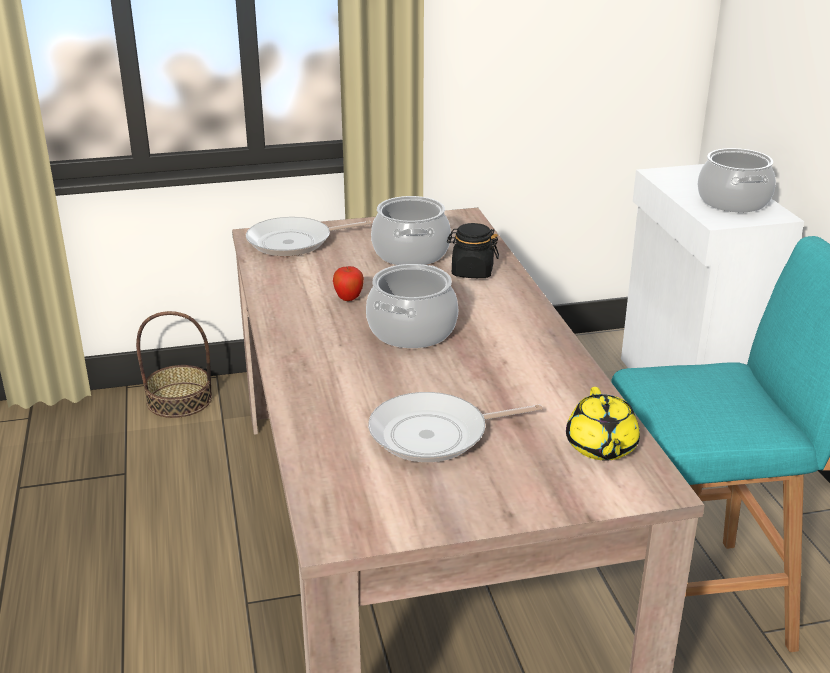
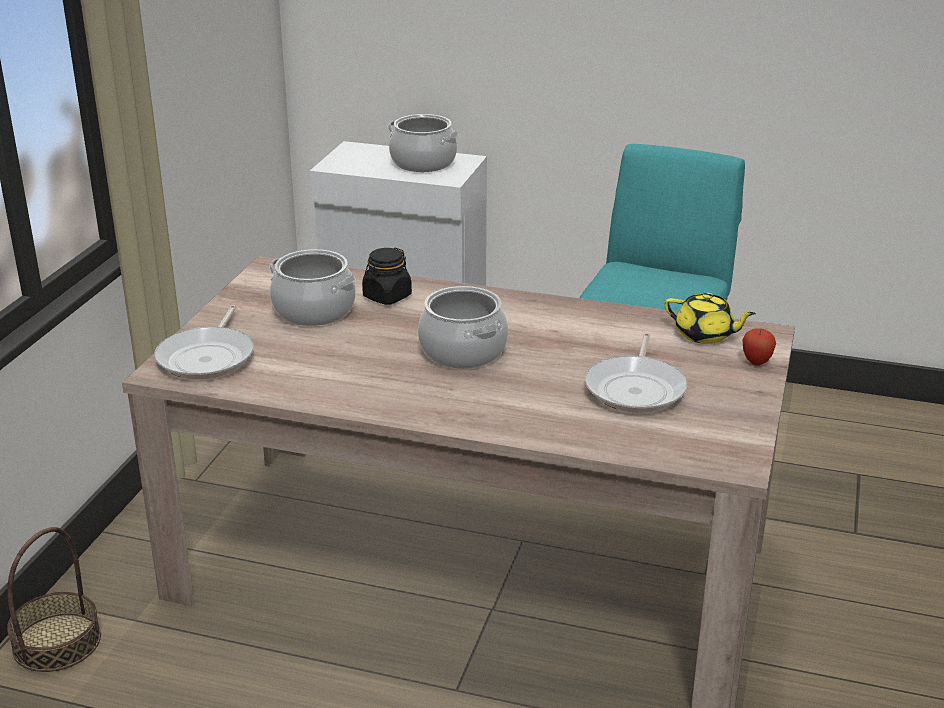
camera: 60 degrees left, 0 degrees up
apple [333,266,364,301] -> apple moved to [743,328,776,366]

